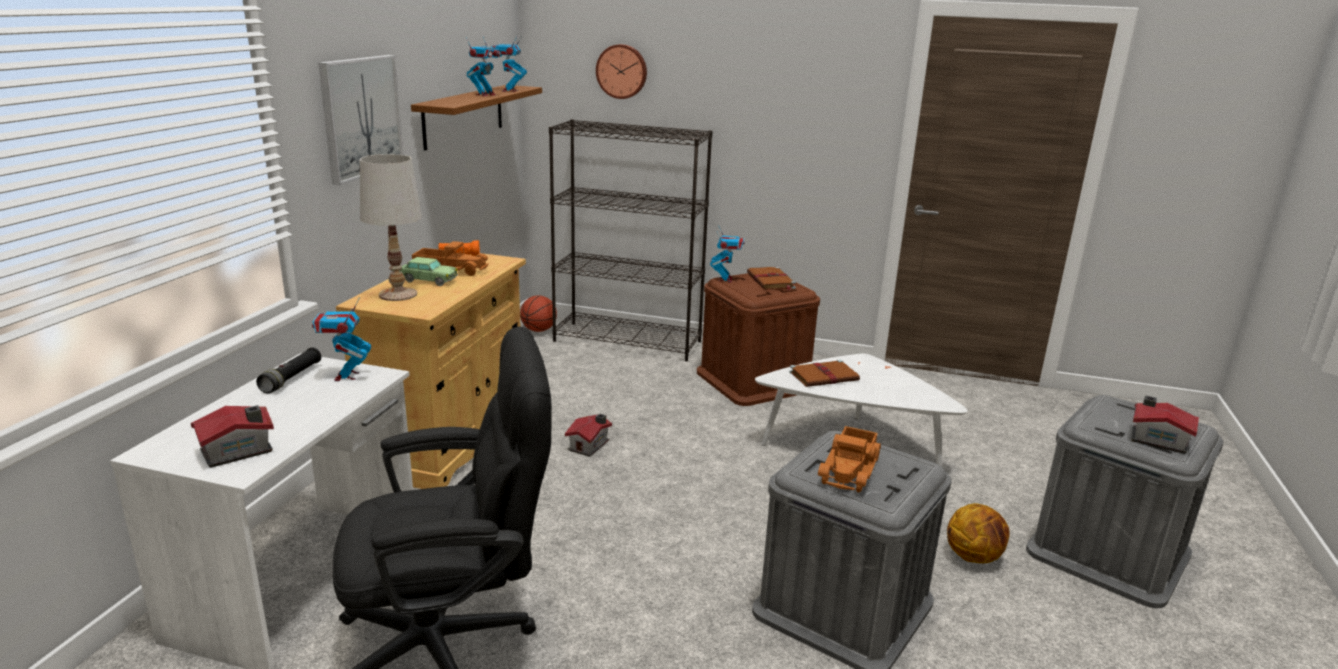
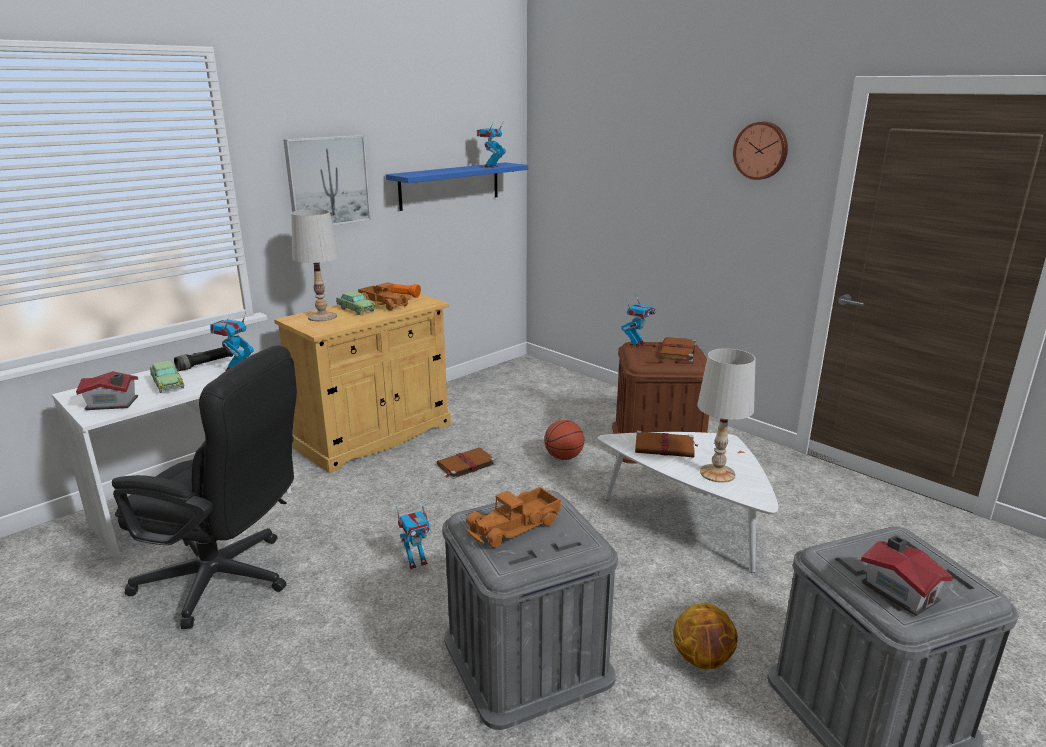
camera: 30 degrees right, 0 degrees up
brown shelf [411,85,542,151] -> blue shelf [386,163,528,211]
toy robot [466,37,502,96] -> toy robot moved to [396,499,431,569]
basketball [520,296,557,332] -> basketball moved to [544,420,584,460]
black bookcase [549,119,713,361] -> none
toy house [565,413,612,457] -> brown book [437,448,496,479]
wall clock [596,44,647,99] -> wall clock moved to [733,122,788,180]
none -> toy car [150,361,185,393]
none -> white table lamp [697,348,756,483]

